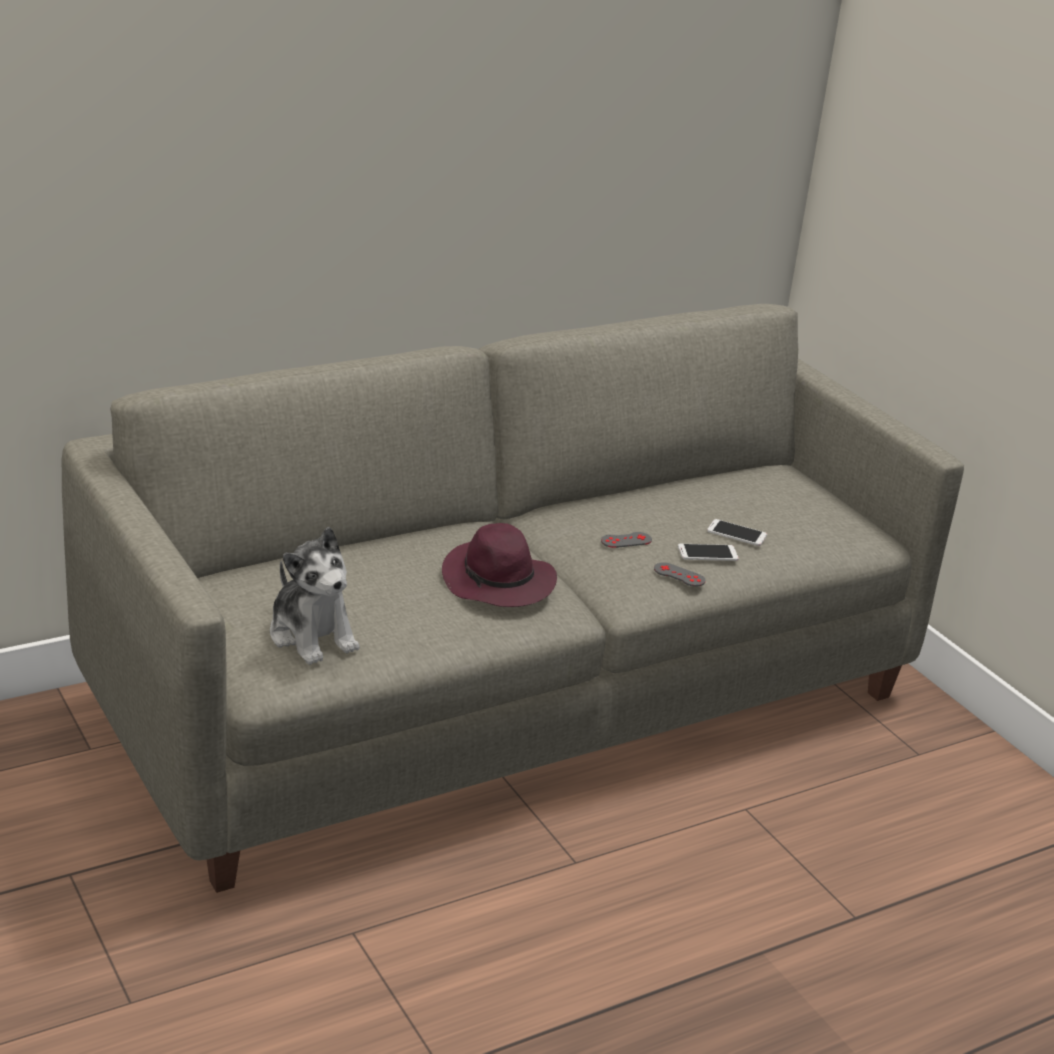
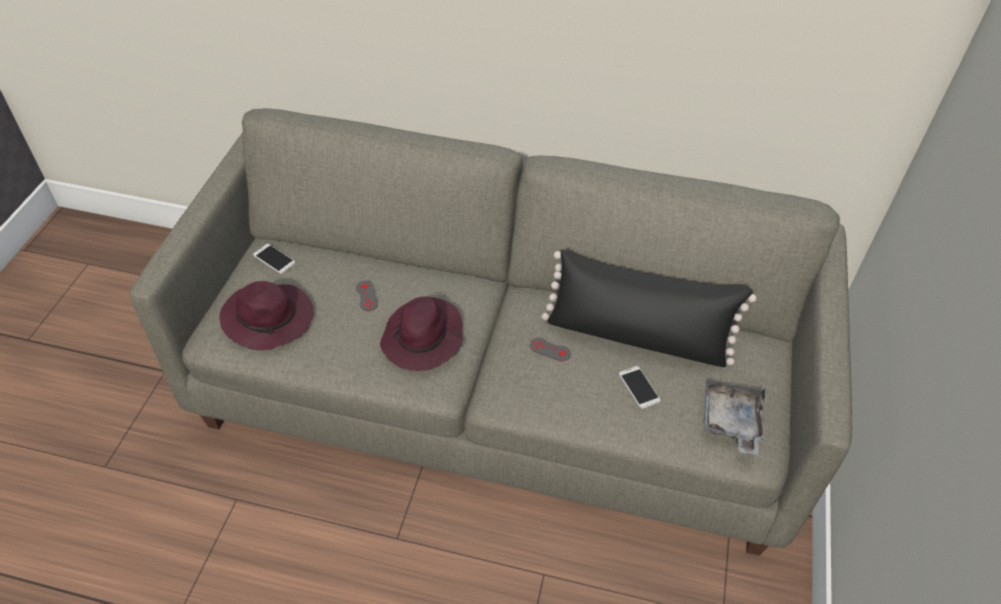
camera: 45 degrees right, 20 degrees up
plush toy [270,527,360,665] -> purple hat [220,281,313,350]
grey game controller [654,562,706,587] -> grey game controller moved to [356,280,378,311]
phone [678,544,739,561] -> phone moved to [253,244,296,274]
none -> black pillow [541,249,757,367]
none -> grey tray [703,381,765,455]

